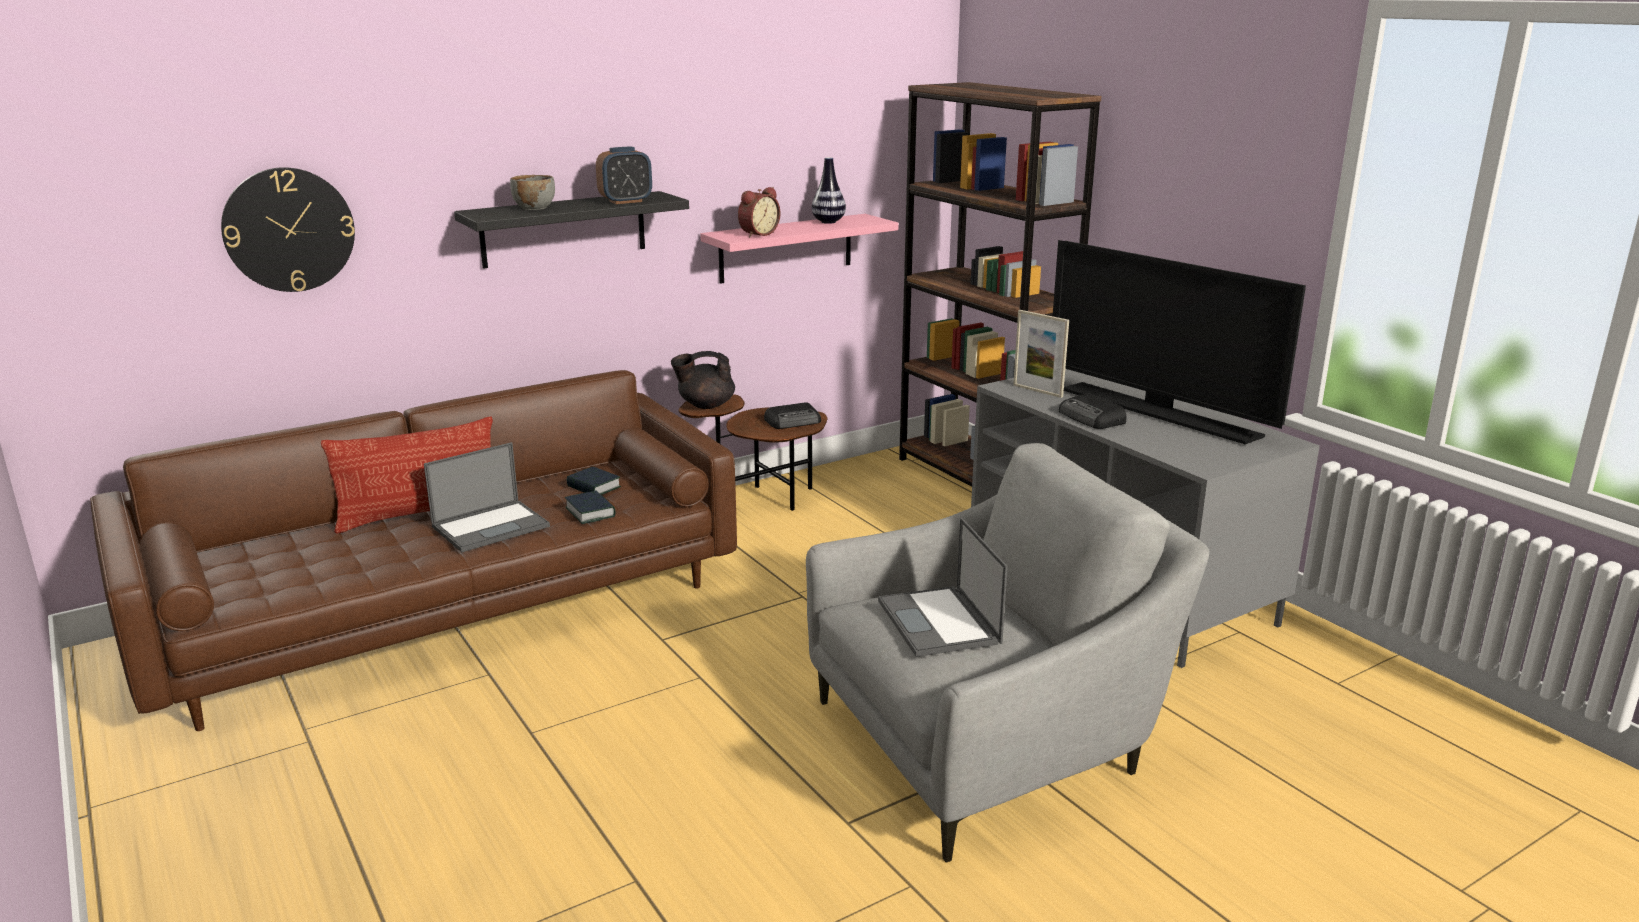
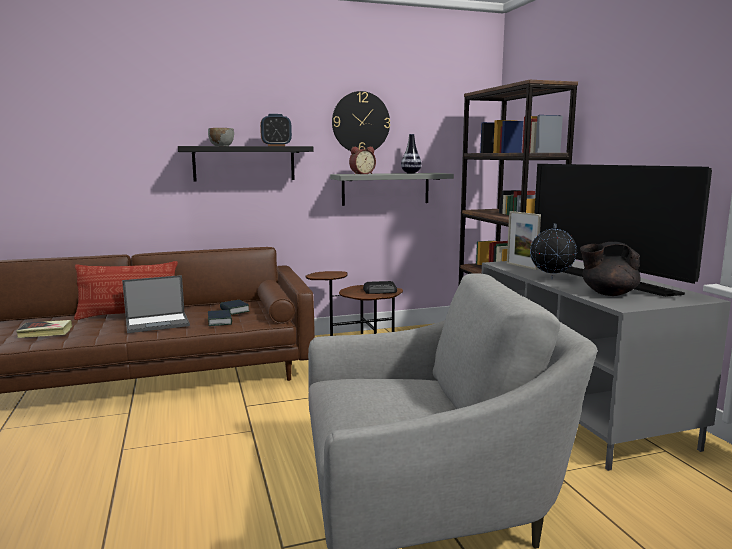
camera: 15 degrees right, 10 degrees down
wall clock [221,167,355,292] -> wall clock moved to [332,91,390,151]
black teapot [671,351,735,409] -> black teapot moved to [580,242,641,296]
pink shelf [700,214,899,284] -> grey shelf [330,173,454,206]
laptop [878,517,1008,657] -> none
radio [1059,393,1126,429] -> globe [530,223,577,279]
none -> book [16,320,72,338]

